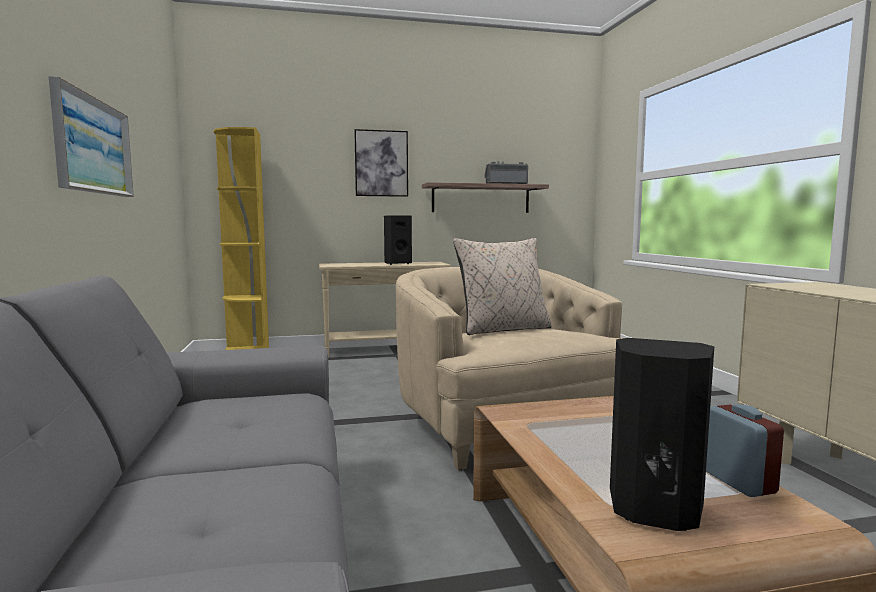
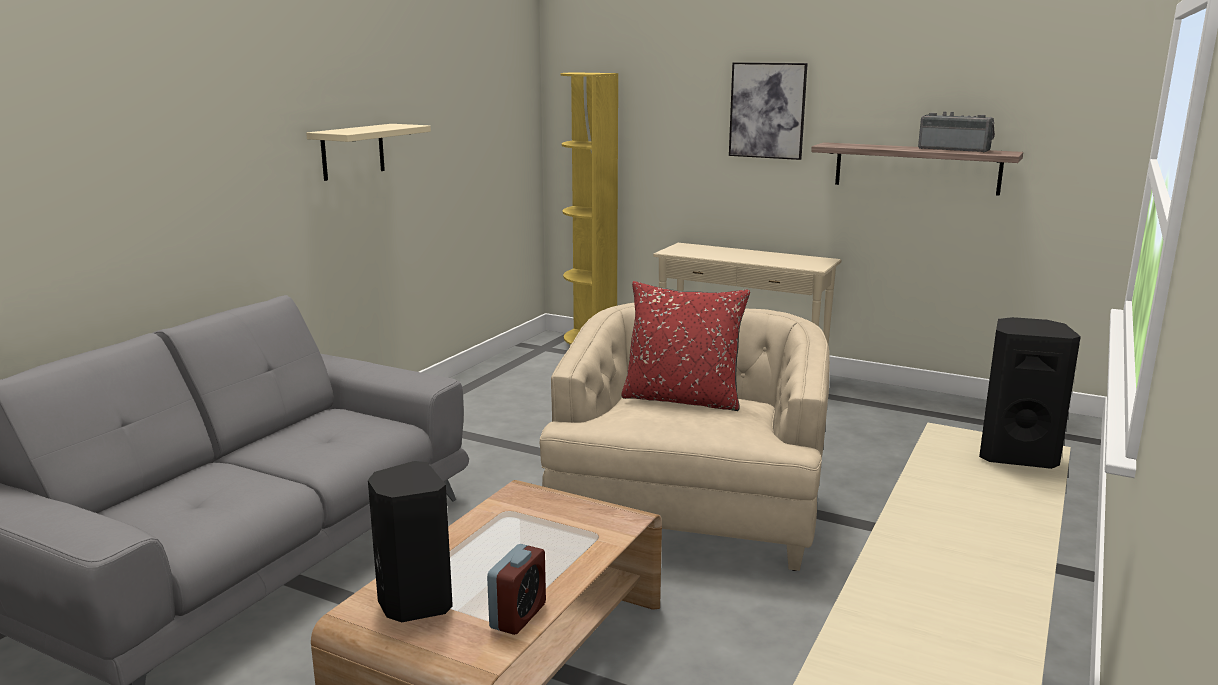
camera: 40 degrees right, 10 degrees up
picture [48,76,134,197] -> beige shelf [306,124,431,181]
black speaker [384,215,412,265] -> black speaker moved to [979,317,1081,469]
beige pillow [453,238,552,335] -> red pillow [621,281,750,411]

